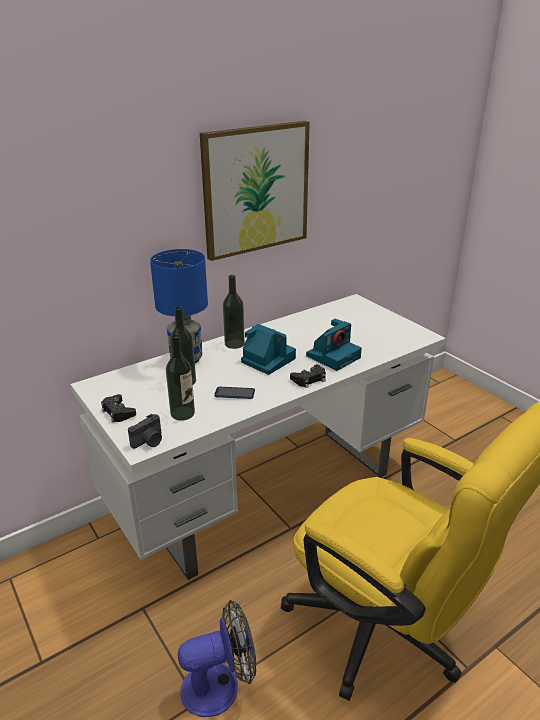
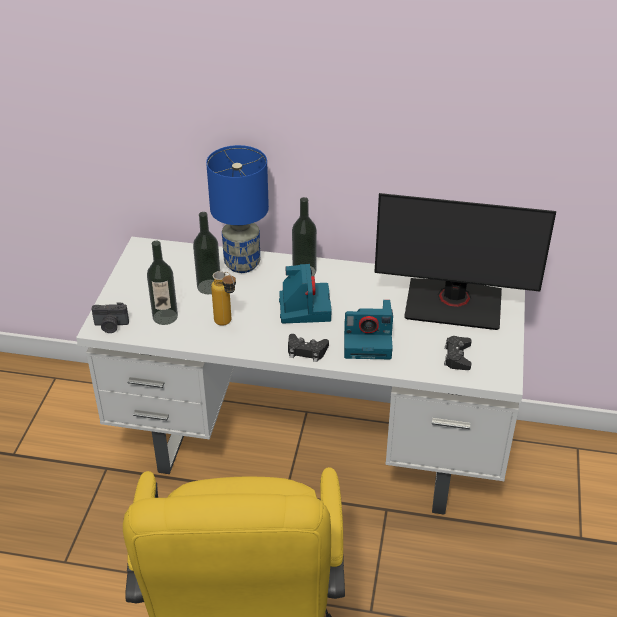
camera: 45 degrees right, 10 degrees up
black game controller [101,394,136,423] -> black game controller moved to [444,336,472,370]
fan [178,600,256,717] -> none
picture [200,121,310,261] -> none
phone [214,387,255,399] -> bottle [211,271,236,326]
none -> monitor [374,193,556,330]

